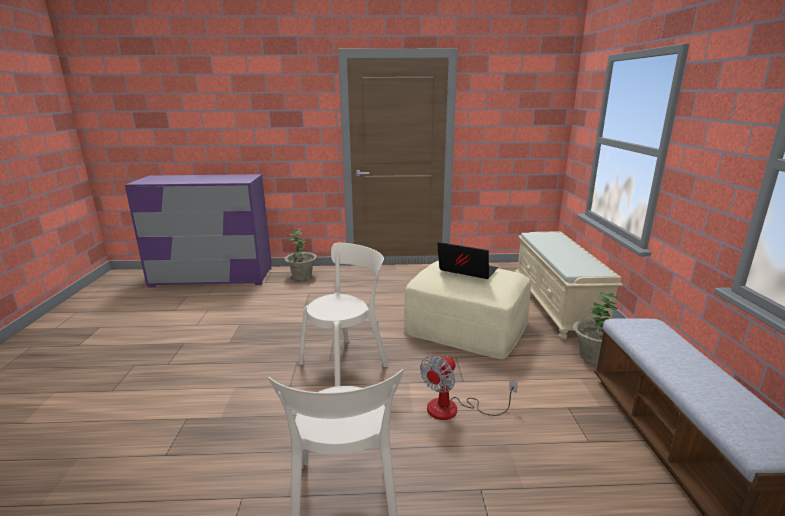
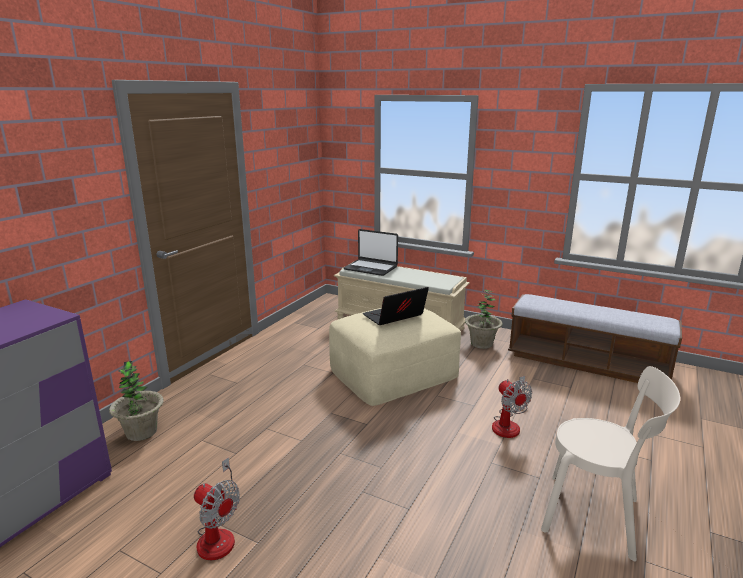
camera: 60 degrees left, 0 degrees up
beige chair [299,243,388,387] -> none
none -> fan [194,457,240,560]
none -> laptop [344,229,398,276]

